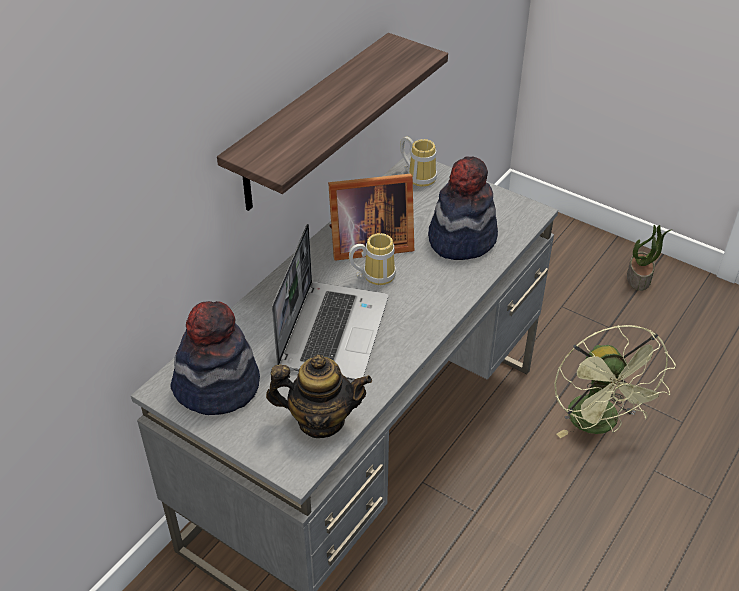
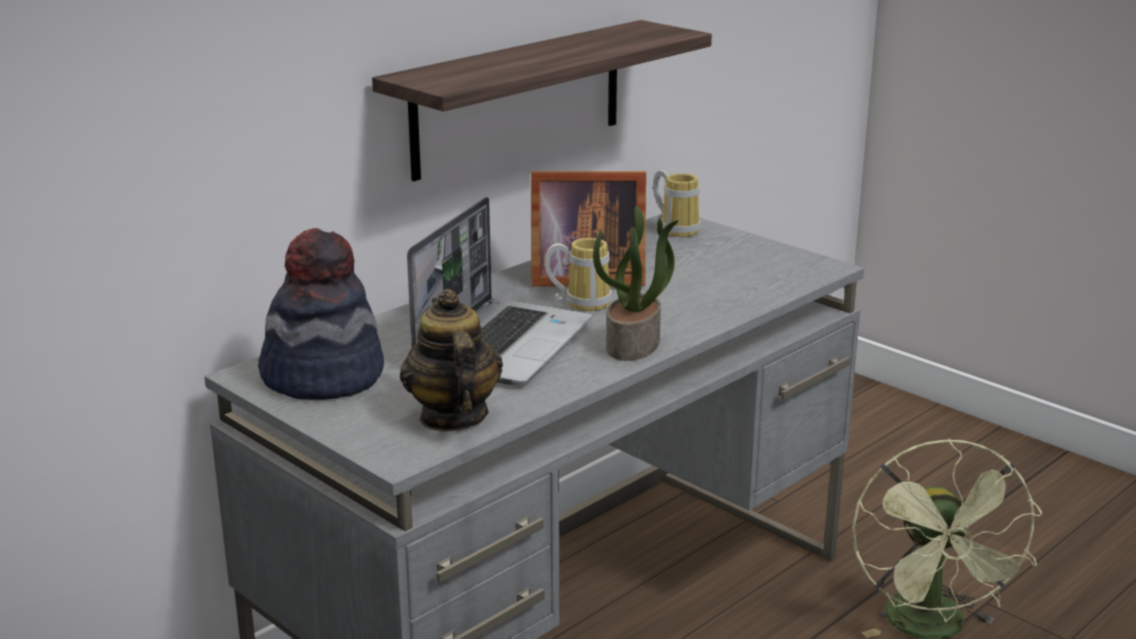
camera: 10 degrees right, 20 degrees down
teapot [266,355,372,438] -> teapot turned 120 degrees counterclockwise [400,289,503,431]
hat [428,157,498,260] -> none
potted plant [627,225,673,291] -> potted plant moved to [593,206,678,361]

